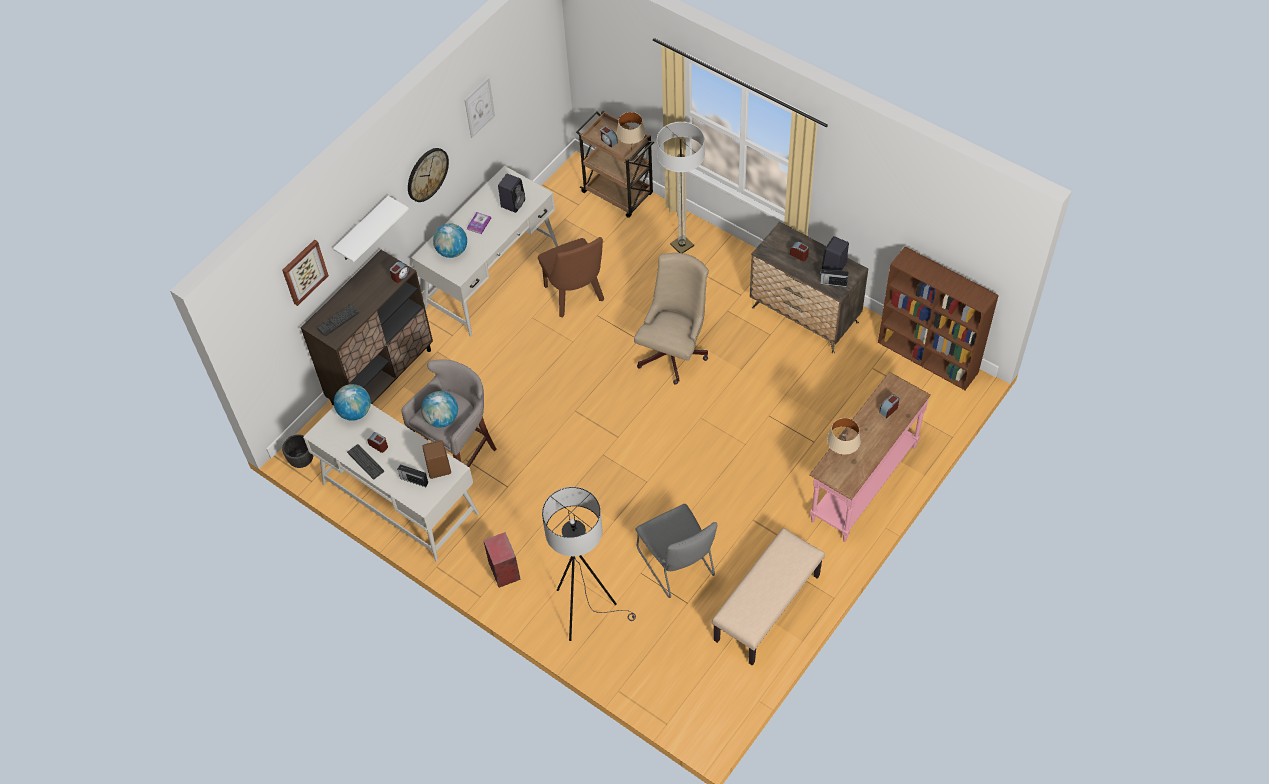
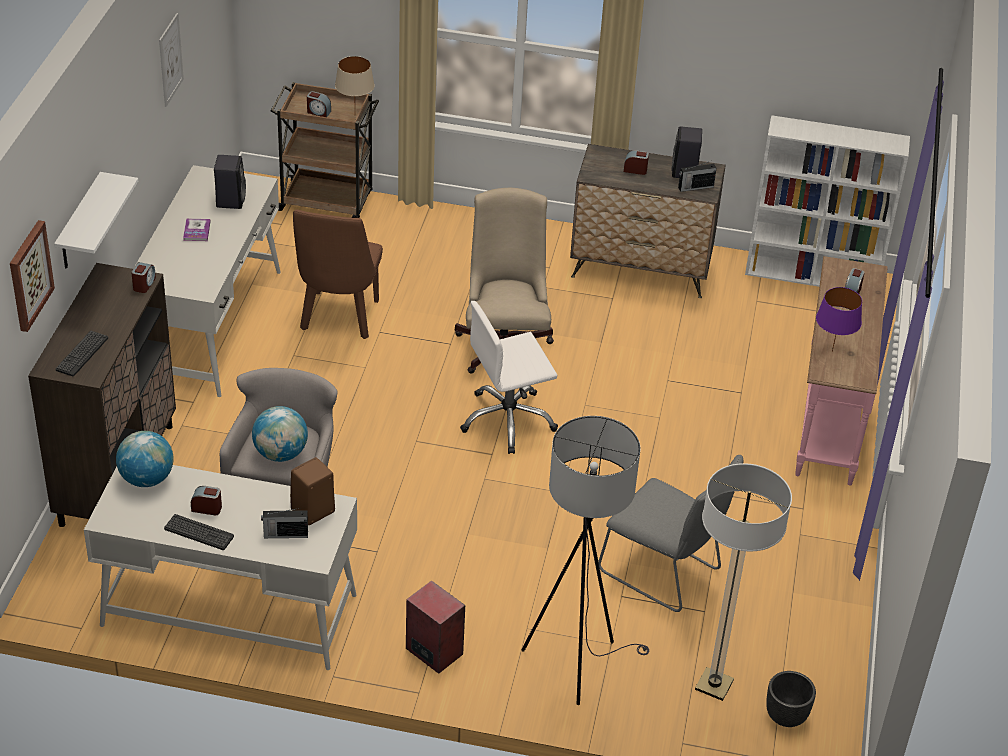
camera: 30 degrees left, 15 degrees down
black planter [282,434,313,468] -> black planter moved to [766,671,816,727]
wall clock [408,148,449,202] -> none
globe [433,223,467,258] -> none
brown chair [538,237,604,317] -> brown chair turned 60 degrees clockwise [293,209,383,339]
floor lamp [657,122,705,253] -> floor lamp moved to [695,463,792,701]
beige bench [712,528,825,666] -> none
beige table lamp [827,418,861,456] -> purple table lamp [816,287,862,352]
brown bookcase [878,246,999,390] -> white bookcase [745,115,910,287]
none -> white office chair [460,301,558,454]

